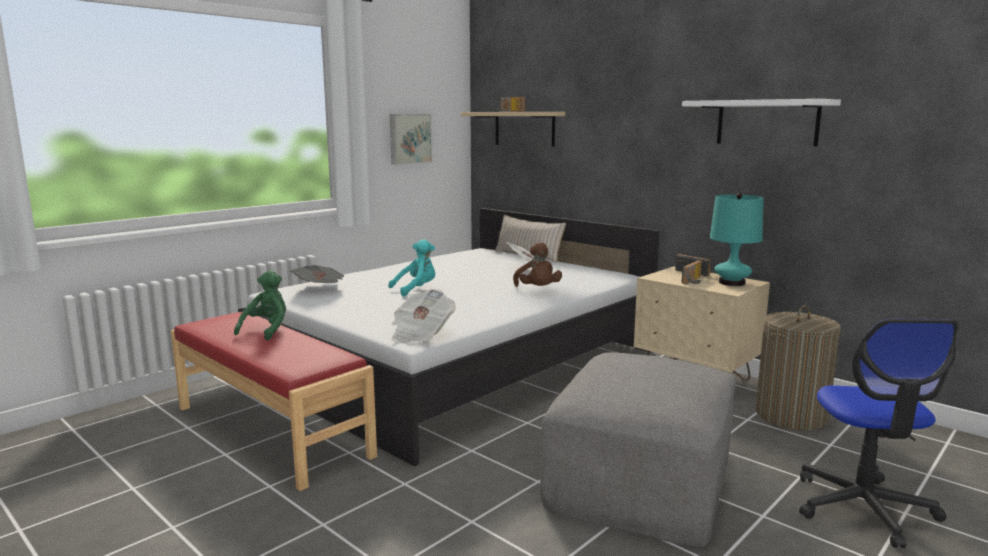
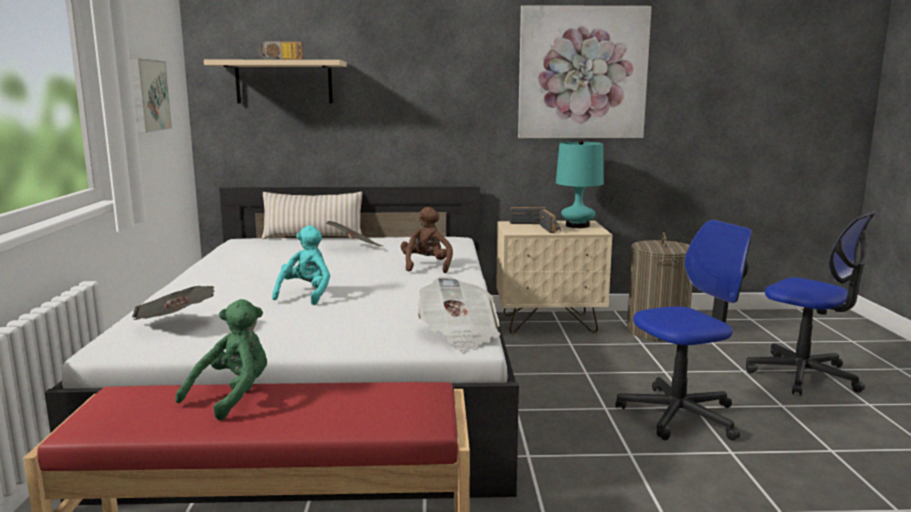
camera: 45 degrees left, 0 degrees up
green plush toy [234,270,286,340] -> green plush toy turned 60 degrees clockwise [175,299,267,420]
brown plush toy [513,242,562,287] -> brown plush toy turned 120 degrees counterclockwise [401,207,453,273]
grey ottoman [540,352,736,547] -> office chair [615,220,752,441]
white shelf [682,99,841,146] -> picture [518,5,652,138]

